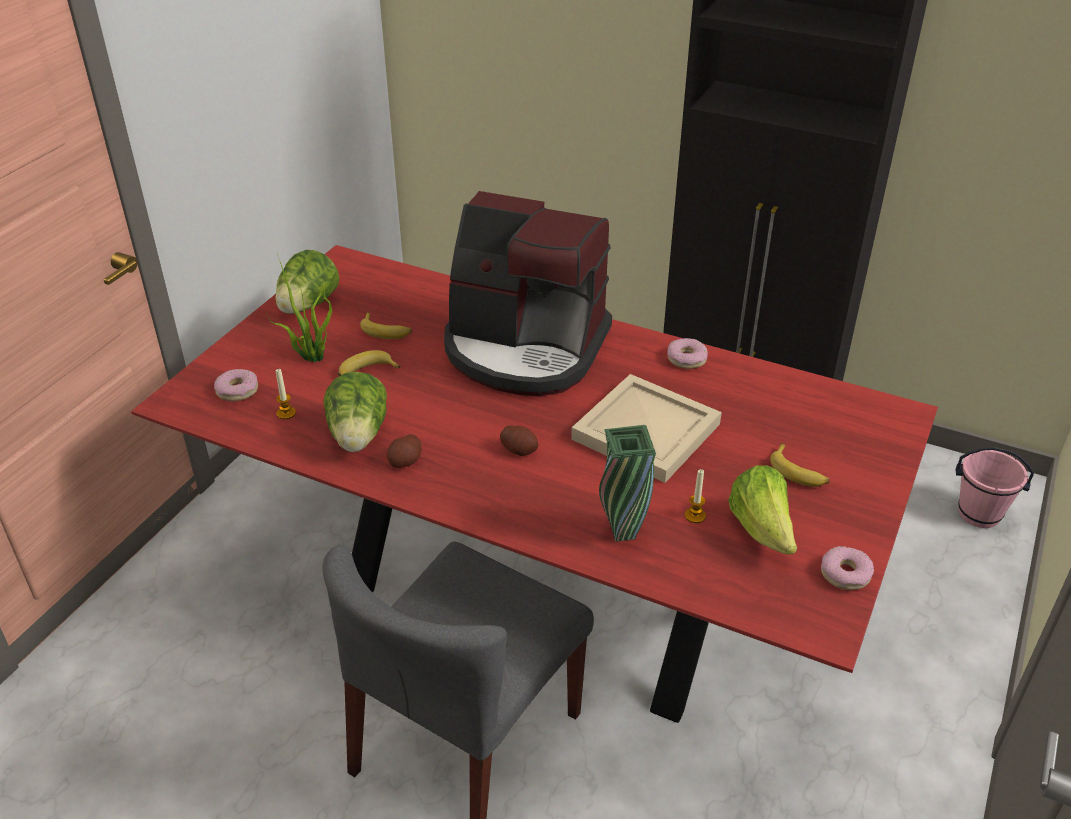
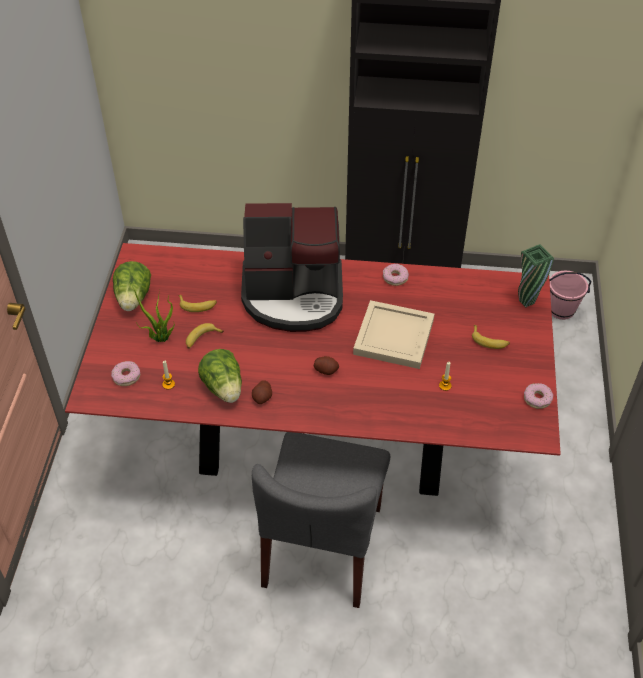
camera: 20 degrees left, 10 degrees up
green vase [599,425,656,542] -> green vase moved to [518,244,554,307]
lettuce [728,465,797,555] -> none

